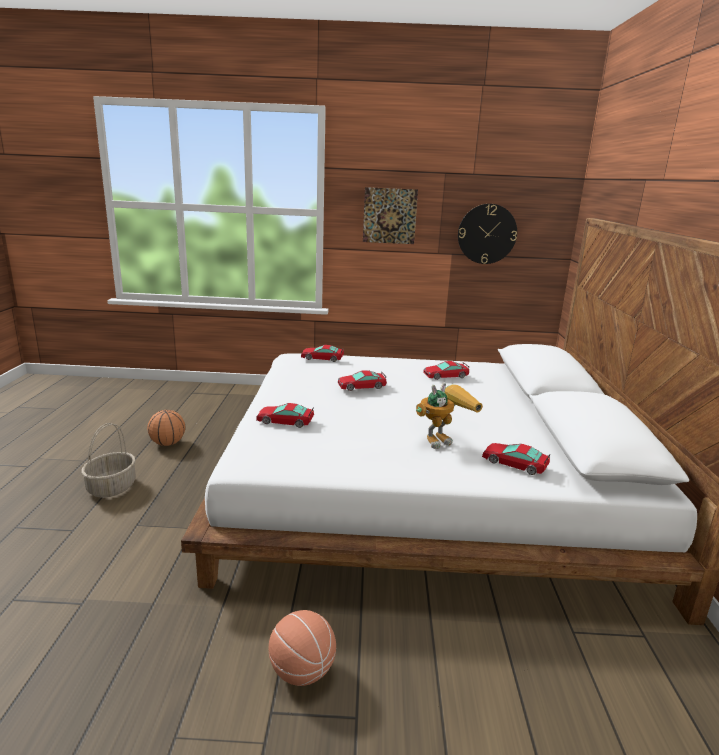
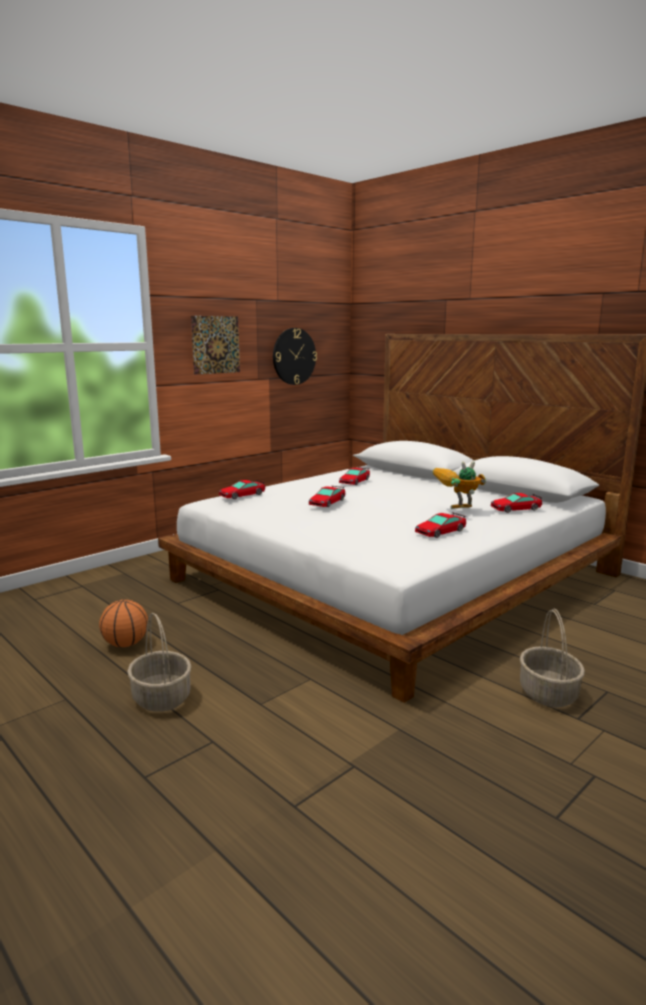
camera: 45 degrees left, 5 degrees down
toy car [256,403,314,428] -> toy car moved to [415,512,466,538]
basketball [269,610,336,686] -> basket [520,608,585,708]
toy robot [416,382,483,449] -> toy robot turned 120 degrees counterclockwise [433,461,486,509]

